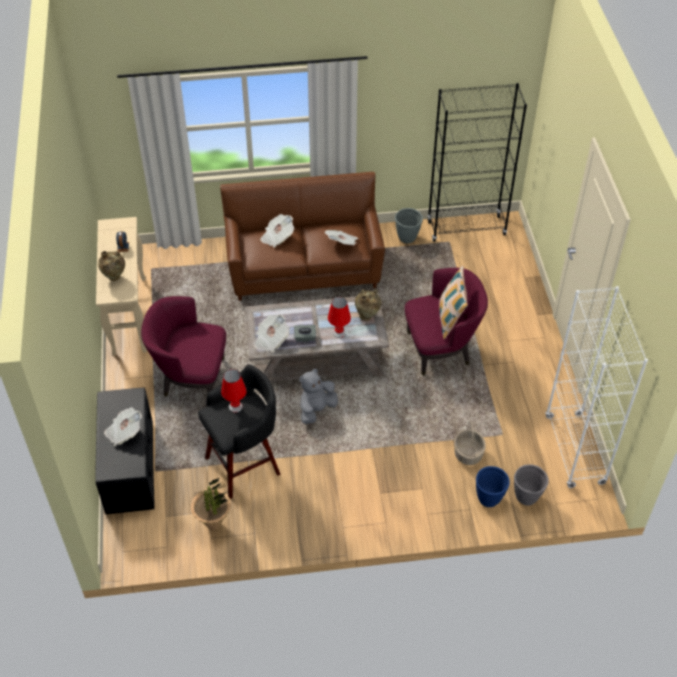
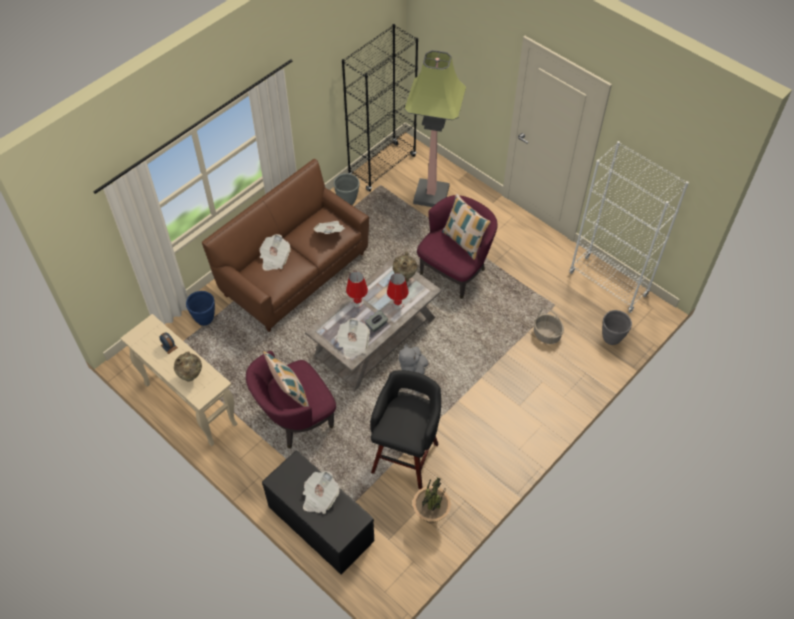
camera: 40 degrees left, 5 degrees up
red table lamp [221,369,247,413] -> red table lamp moved to [346,271,368,308]
blue planter [476,466,510,507] -> blue planter moved to [186,291,215,326]
none -> pillow [263,351,309,407]
none -> floor lamp [404,50,466,207]

